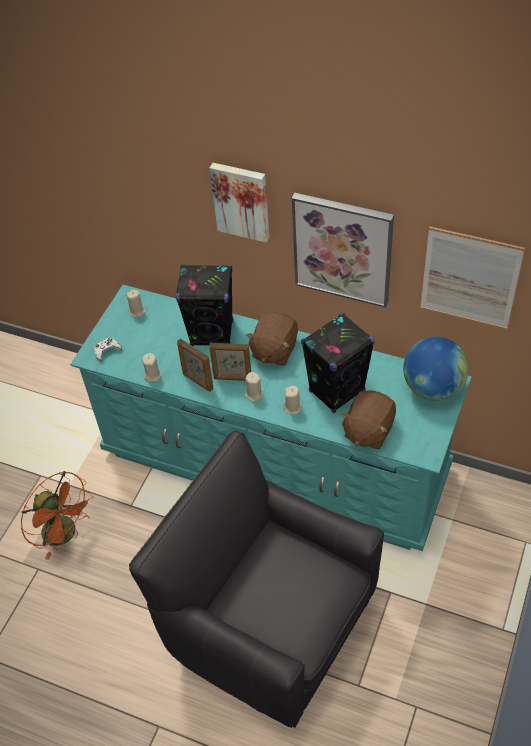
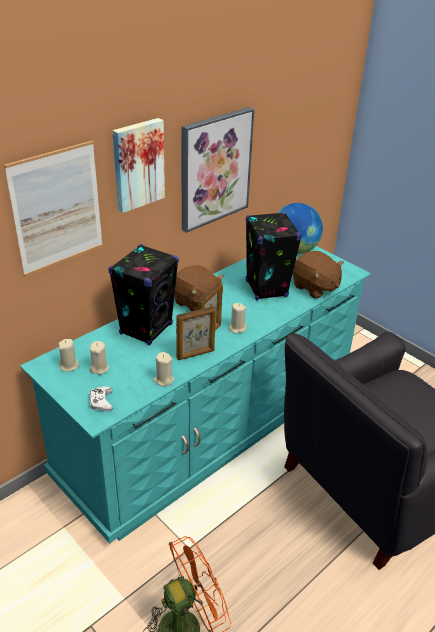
camera: 70 degrees left, 15 degrees down
beige candle [284,386,303,415] -> beige candle moved to [90,341,109,375]
picture [420,226,525,330] -> picture moved to [4,140,103,276]

